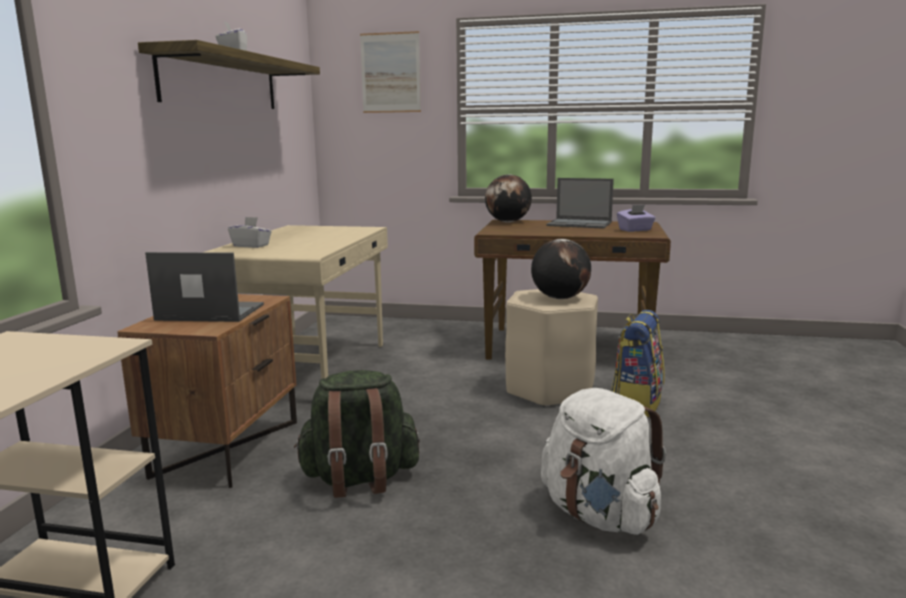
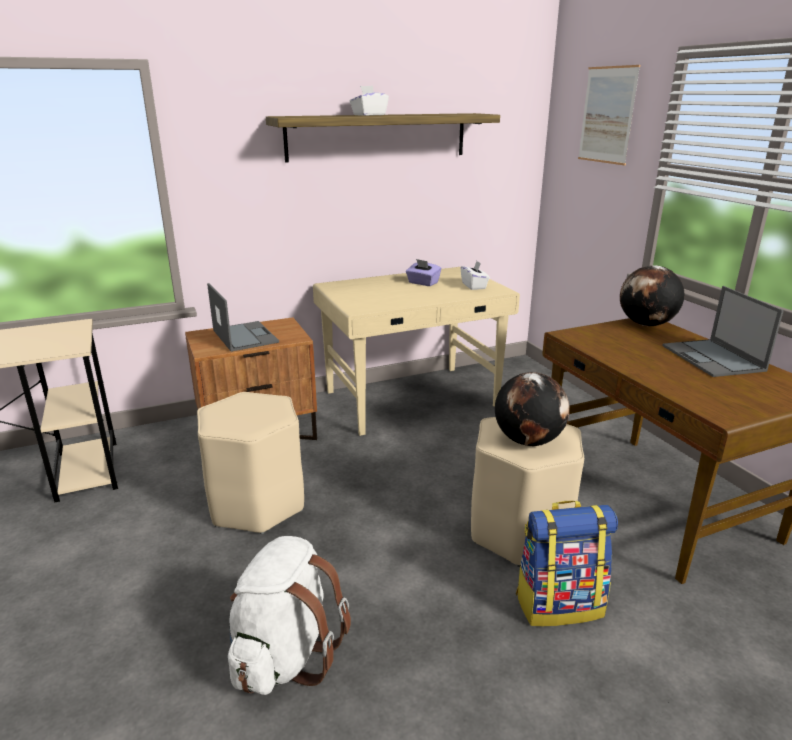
camera: 55 degrees right, 10 degrees up
white tissue box [228,217,272,248] -> white tissue box moved to [461,261,490,290]
green backpack [294,370,420,498] -> beige stool [197,392,304,534]
purple tissue box [617,205,655,232] -> purple tissue box moved to [406,259,441,286]

